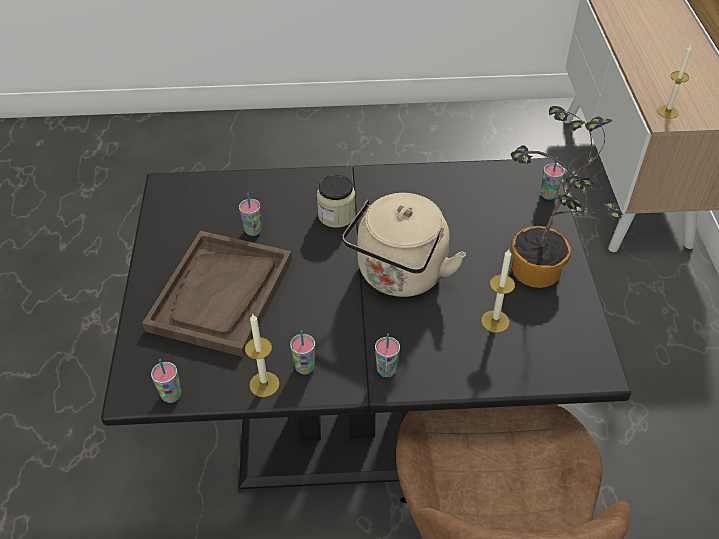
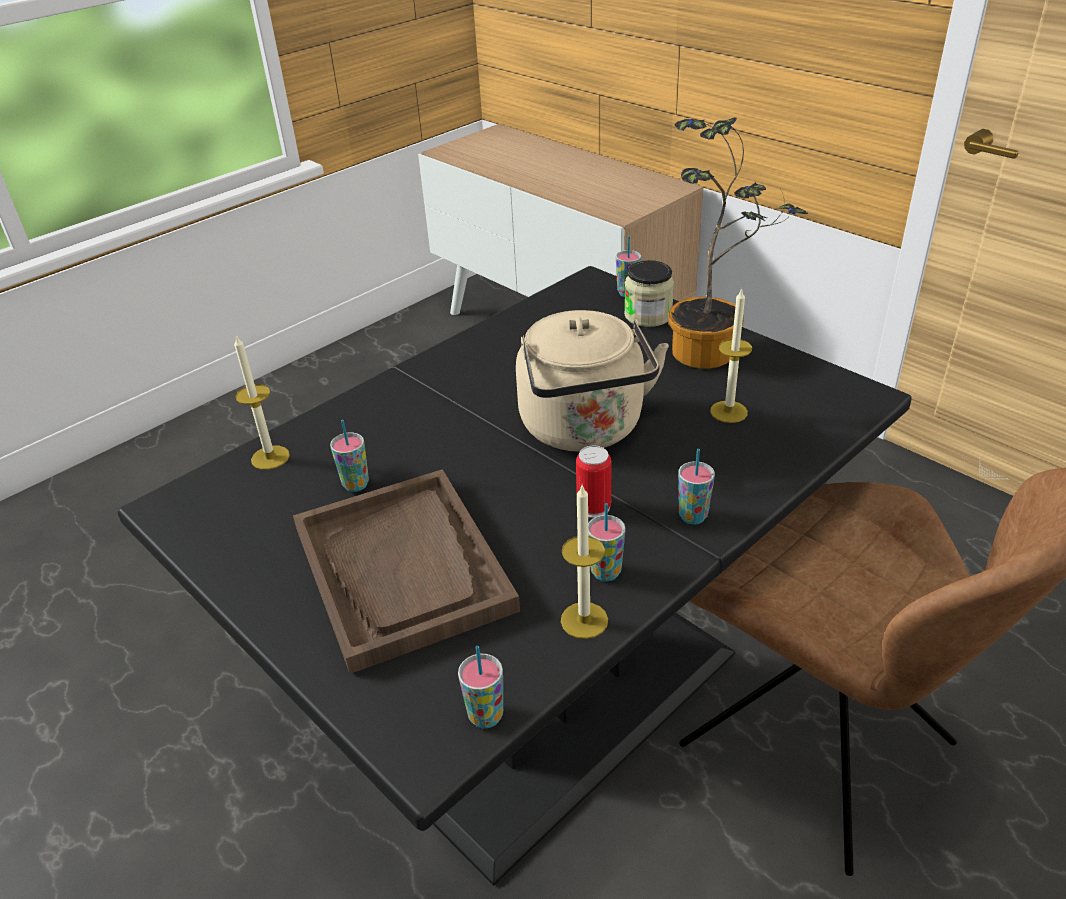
camera: 40 degrees left, 10 degrees down
jar [317,174,356,228] -> jar moved to [624,260,674,327]
candle [657,45,692,119] -> candle moved to [234,335,290,470]
none -> can [576,446,612,518]

